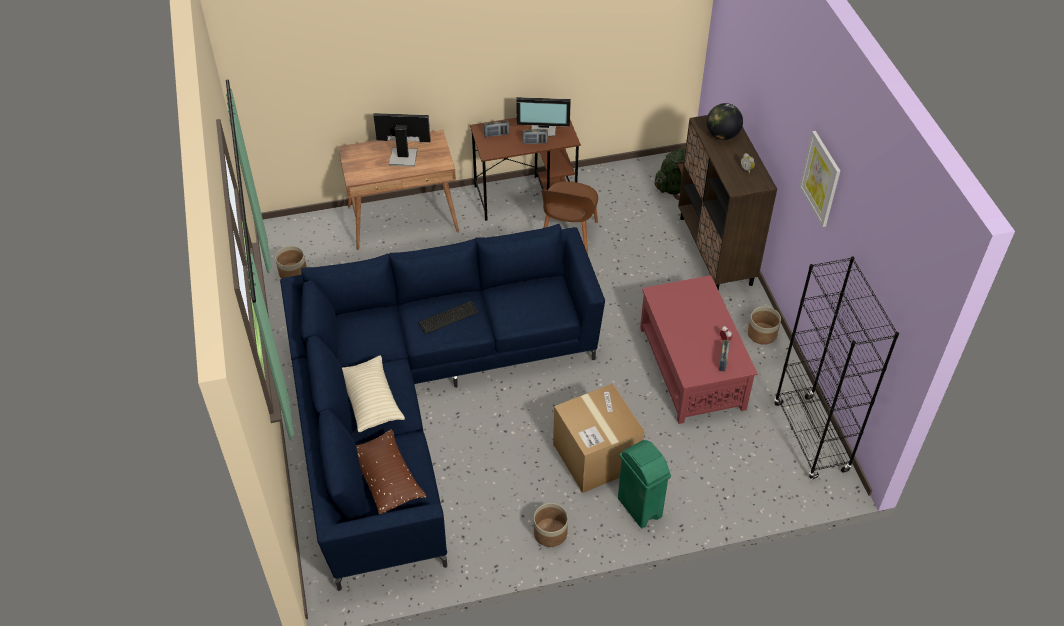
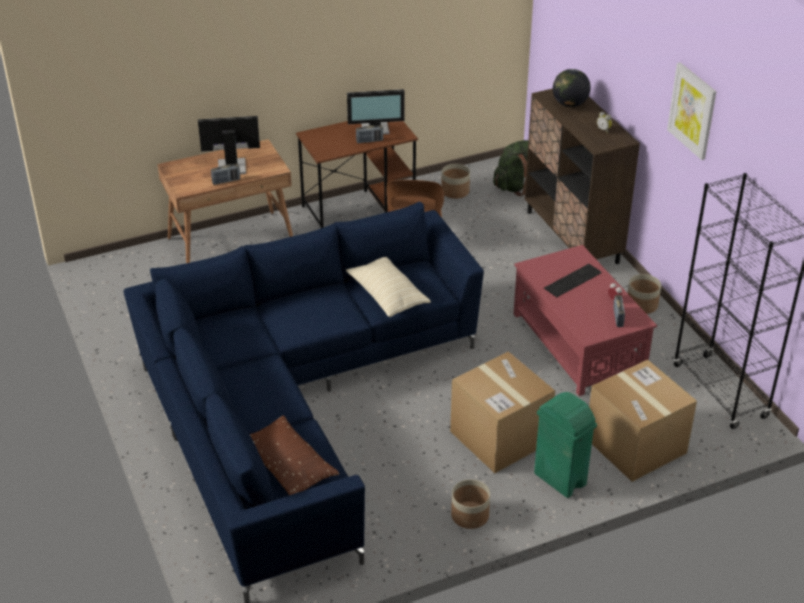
camera: 10 degrees left, 10 degrees down
planter [275,246,307,279] -> planter moved to [441,164,470,199]
beige pillow [342,355,405,432] -> beige pillow moved to [346,257,431,317]
keyboard [418,301,479,334] -> keyboard moved to [544,264,602,297]
radio [484,120,509,137] -> radio moved to [211,164,240,185]
none -> cardboard box [589,360,697,482]

